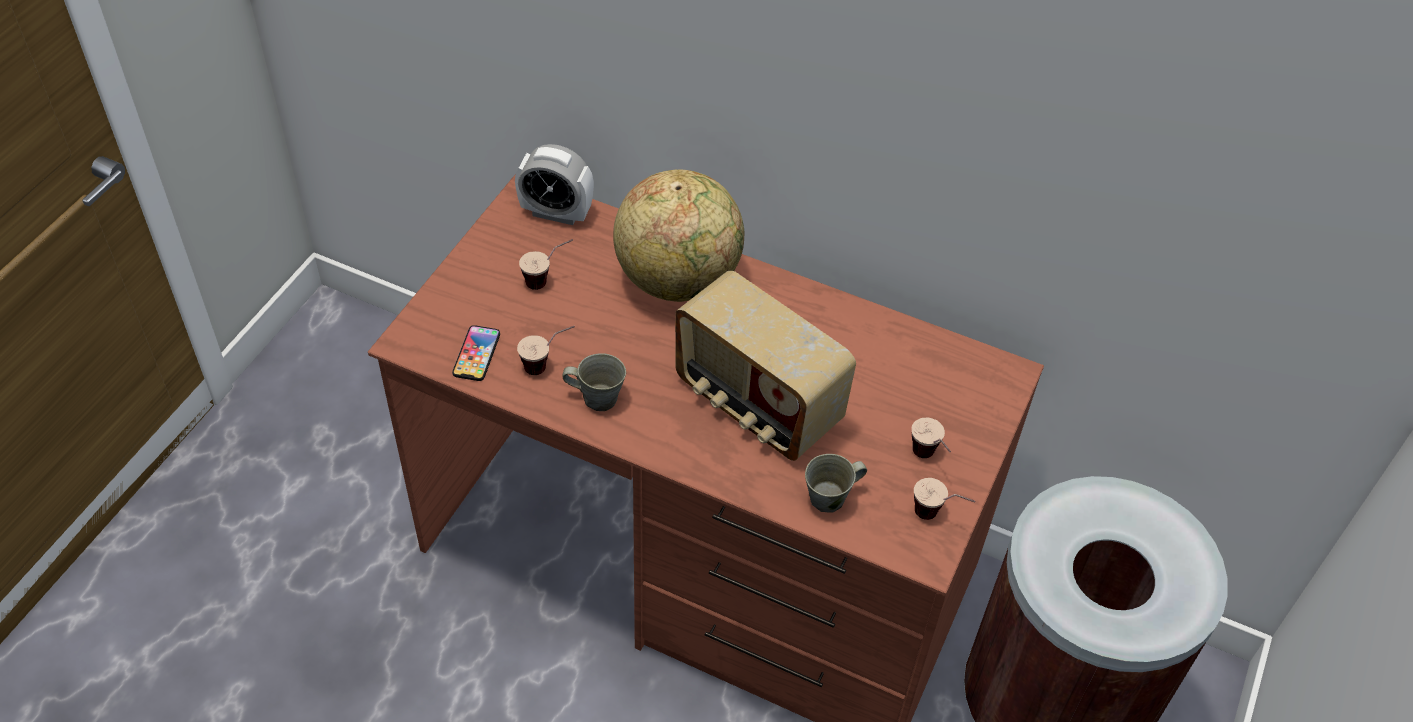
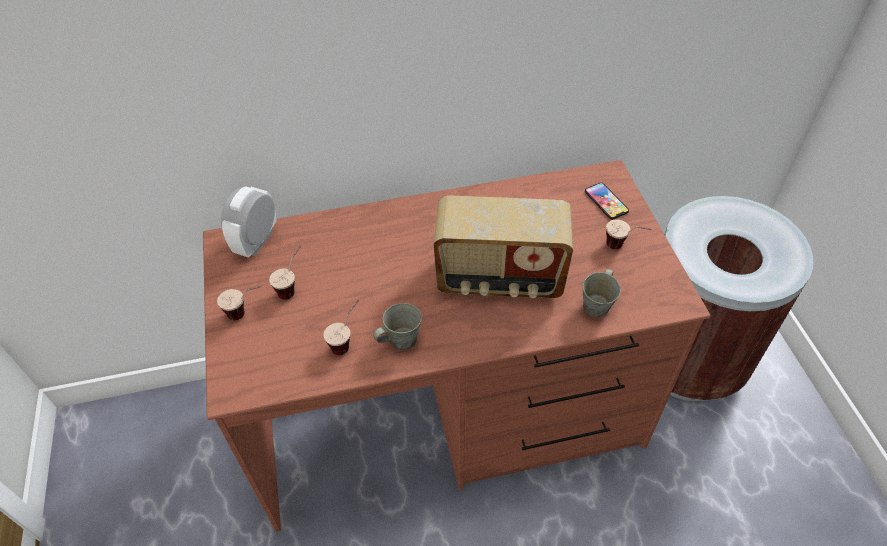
camera: 35 degrees left, 0 degrees up
phone [452,325,500,381] -> phone moved to [585,183,629,219]
alarm clock [515,144,594,225] -> alarm clock turned 135 degrees clockwise [221,186,277,258]
globe [613,169,745,302] -> none
cup [914,478,975,520] -> cup moved to [217,286,261,321]

